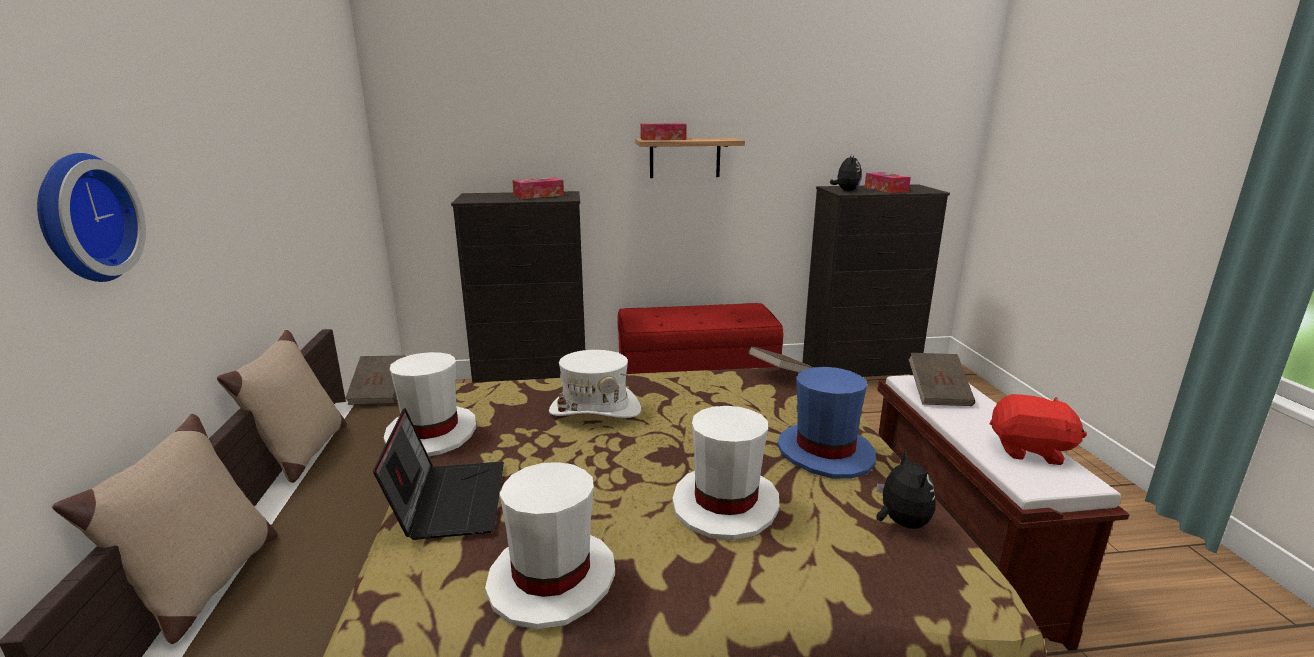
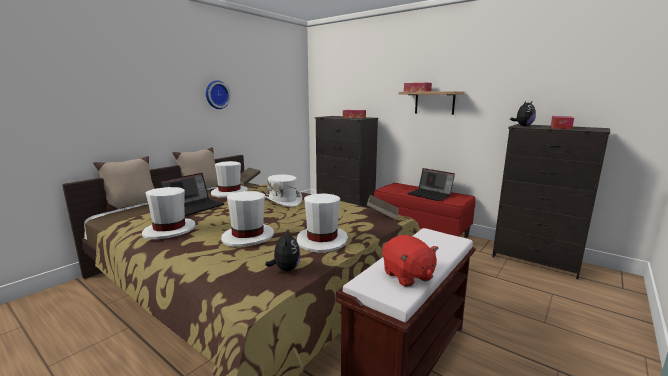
camera: 45 degrees right, 5 degrees down
wall clock [37,153,146,282] -> wall clock moved to [206,80,231,109]
blue hat [777,367,876,479] -> white hat [297,193,348,253]
plush toy [876,450,935,529] -> plush toy turned 45 degrees counterclockwise [265,228,301,271]
brown book [909,353,975,406] -> none
none -> laptop [407,168,455,201]

